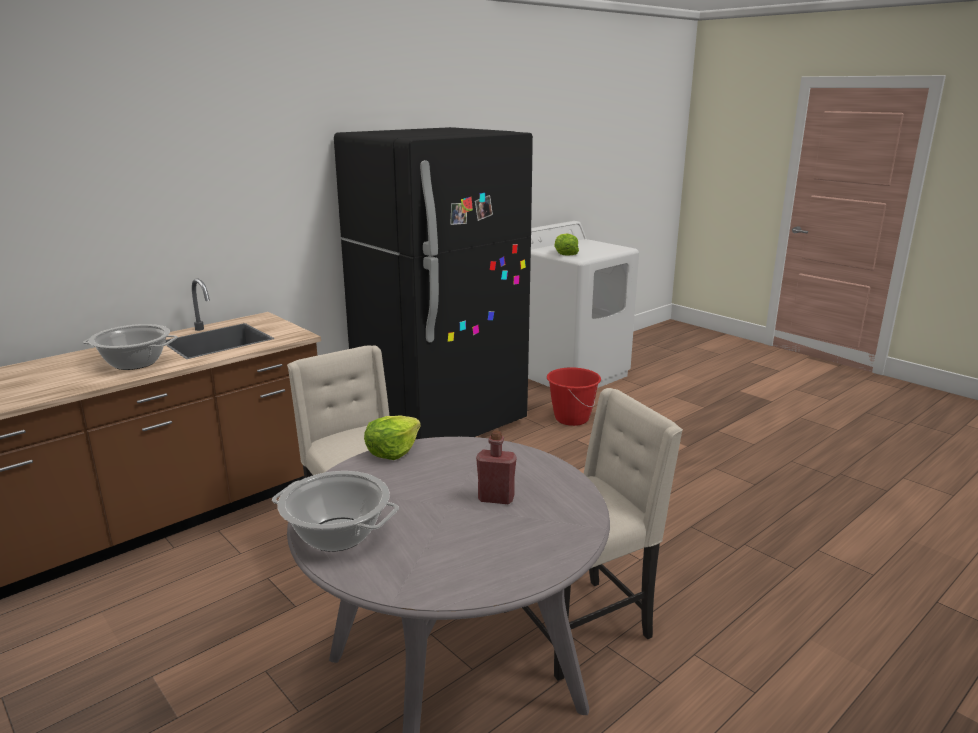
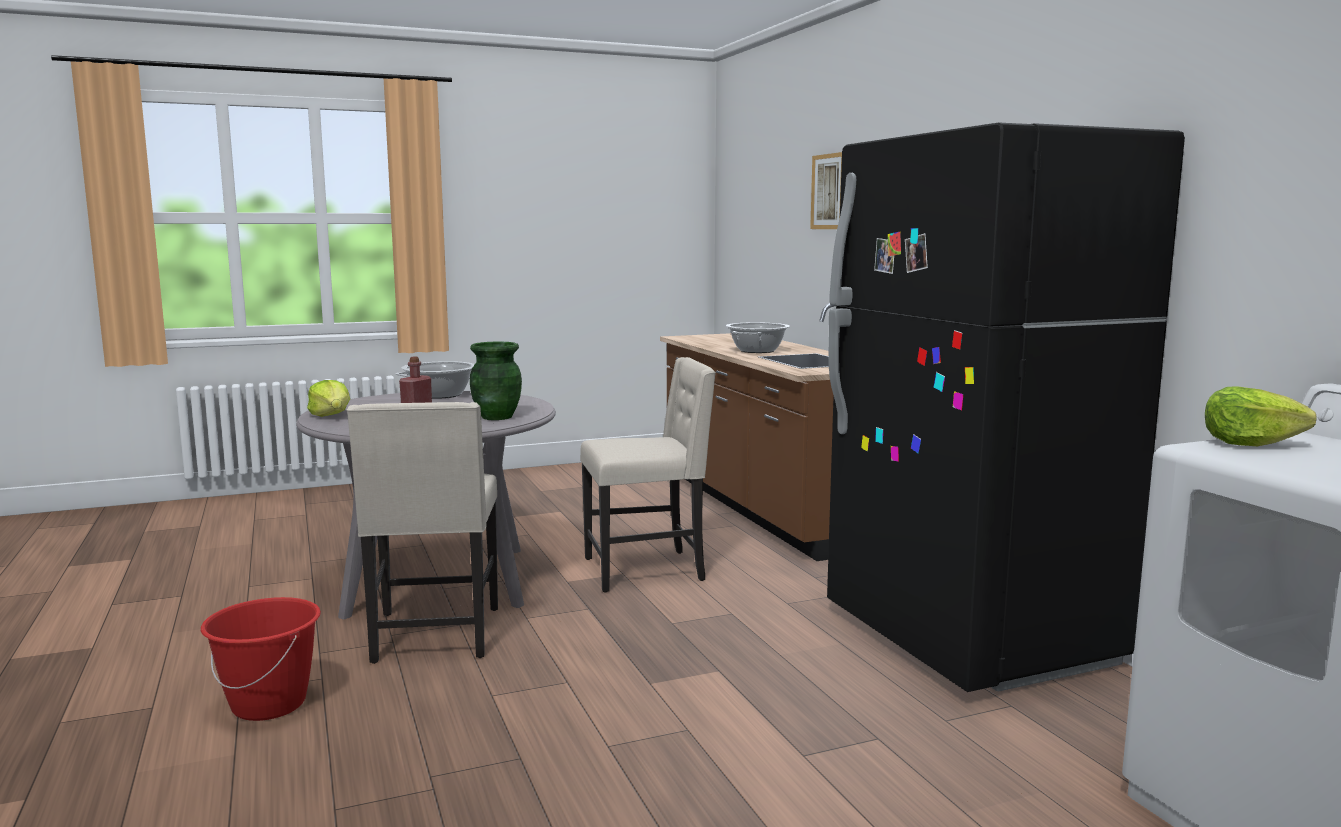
camera: 110 degrees right, 10 degrees down
lettuce [364,415,421,460] -> lettuce moved to [307,380,350,417]
red bucket [547,367,601,426] -> red bucket moved to [201,597,321,721]
none -> green vase [470,342,522,420]
none -> picture [810,152,842,229]

